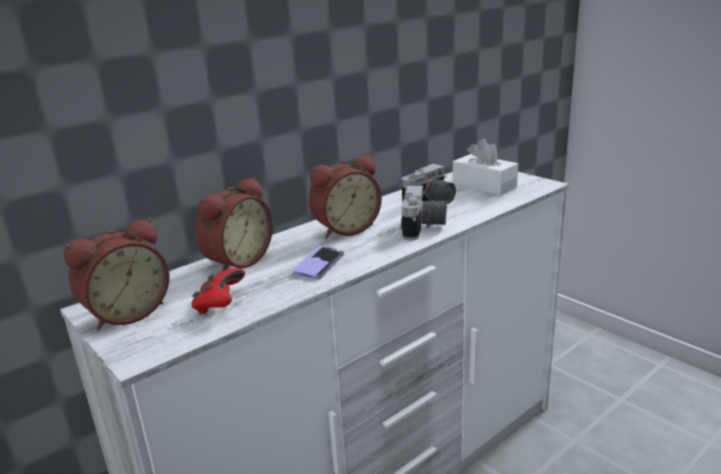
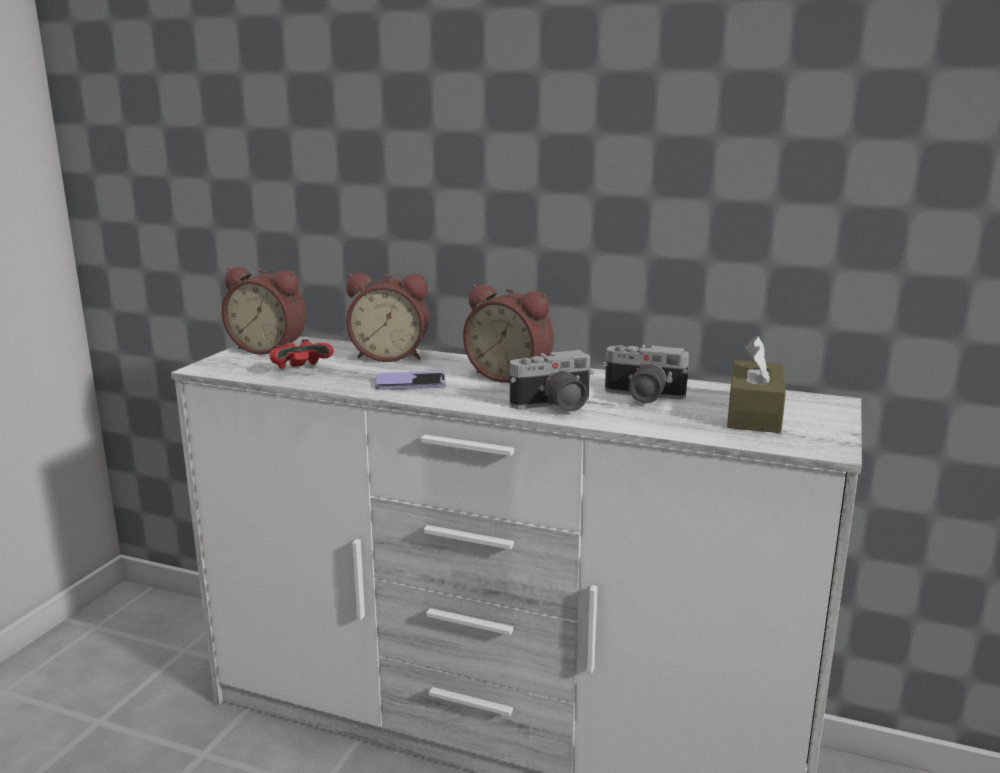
camera: 60 degrees right, 5 degrees down
white tissue box [453,138,518,196] -> brown tissue box [727,336,786,433]

